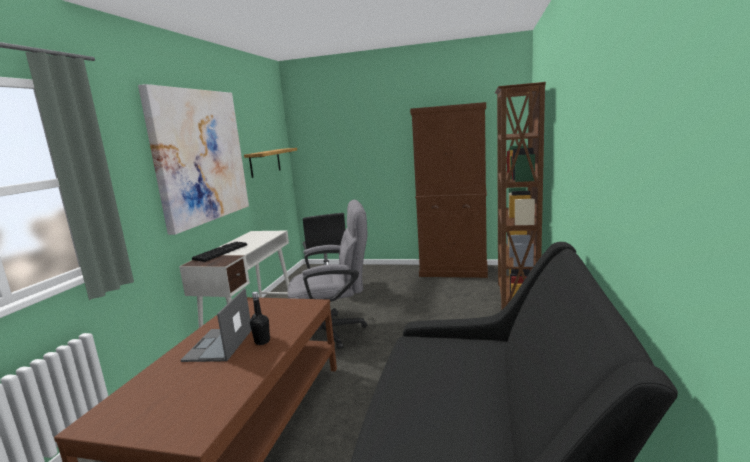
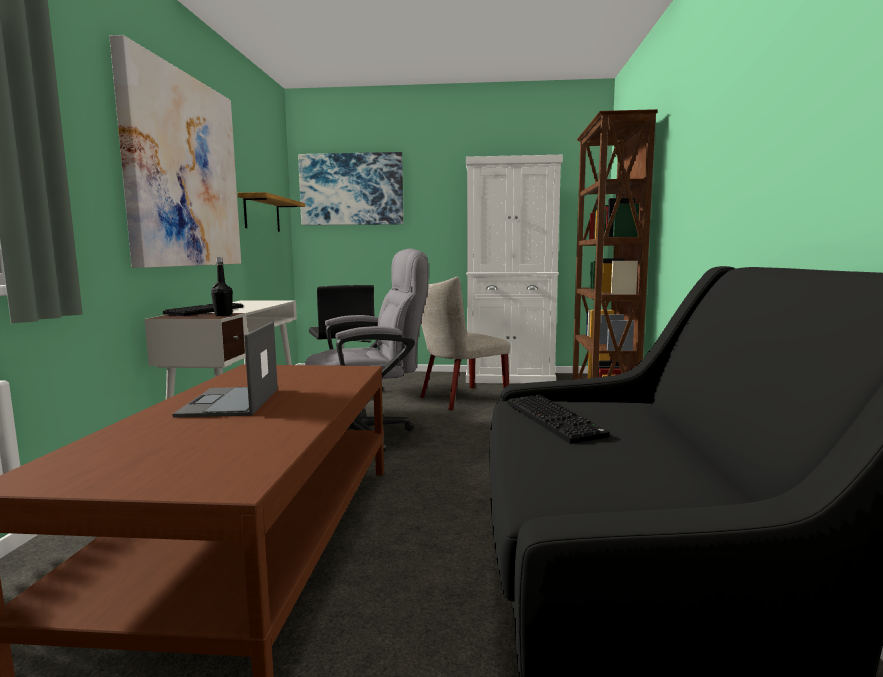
camera: 10 degrees left, 5 degrees down
black bottle [250,292,270,345] -> black bottle moved to [211,257,233,316]
brown cabinet [410,102,488,278] -> white cabinet [466,155,563,384]
none -> picture [298,152,403,225]
none -> beige chair [420,277,510,411]
none -> keyboard [507,395,610,444]

